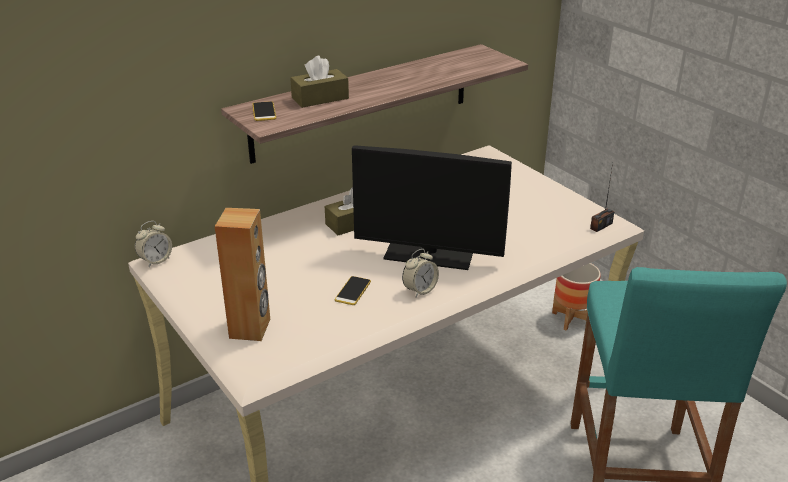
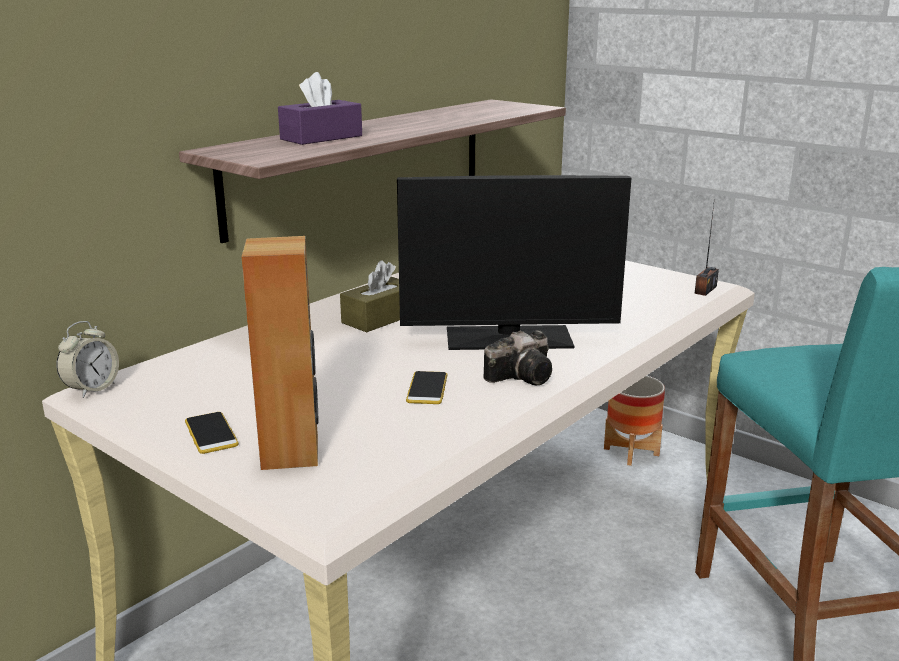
camera: 15 degrees left, 10 degrees down
phone [252,101,276,121] -> phone moved to [185,412,239,454]
brown tissue box [290,55,349,108] -> purple tissue box [278,72,362,145]
alarm clock [402,249,439,297] -> camera [483,330,552,385]

